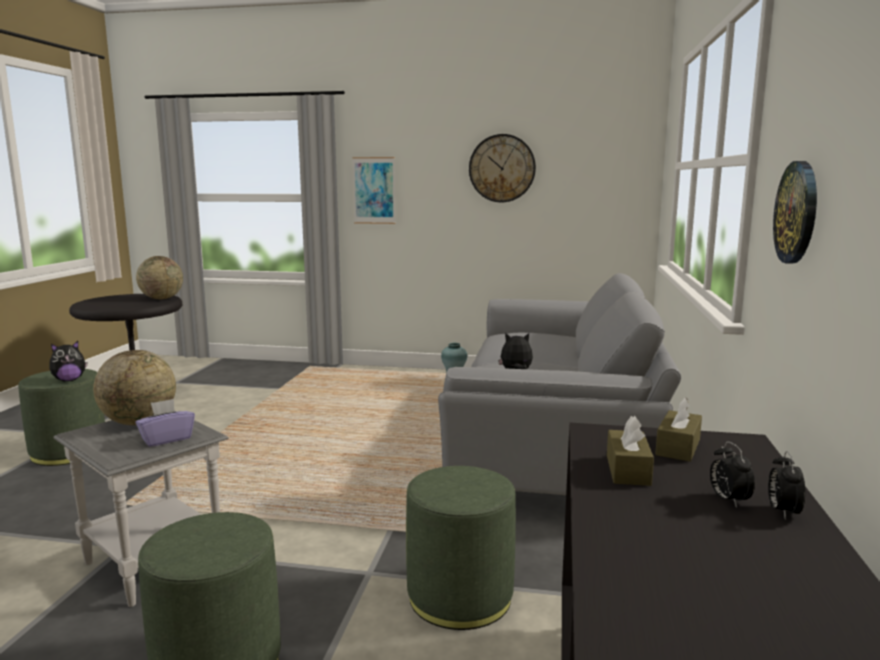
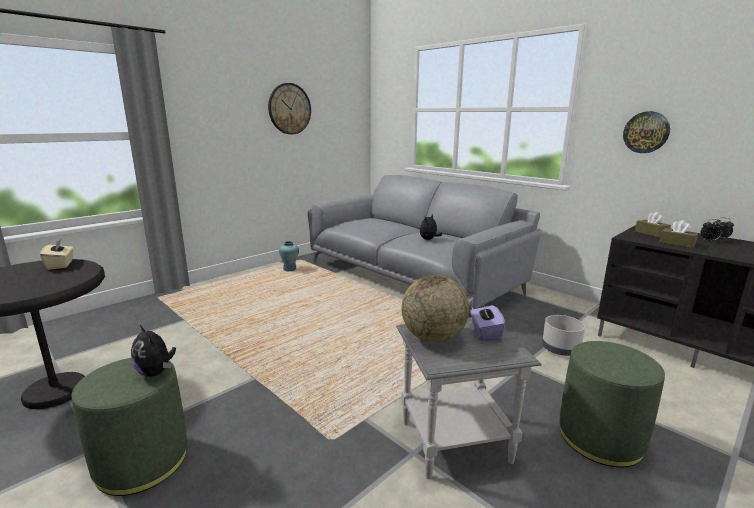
camera: 55 degrees left, 5 degrees up
plush toy [49,341,87,381] -> plush toy turned 135 degrees clockwise [131,325,176,377]
globe [136,256,183,299] -> beige tissue box [40,238,73,270]
picture [352,157,396,224] -> none
green ottoman [406,466,516,630] -> grey planter [542,315,585,356]

